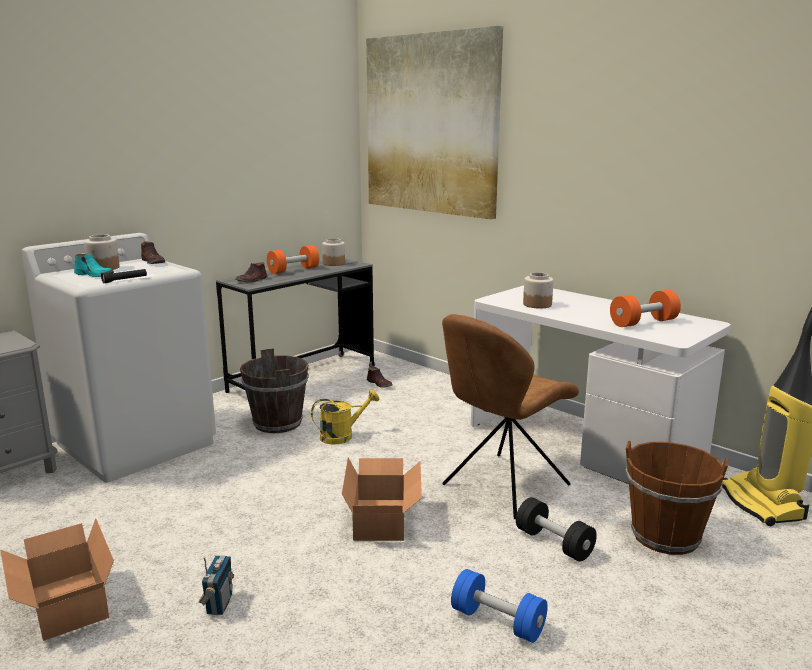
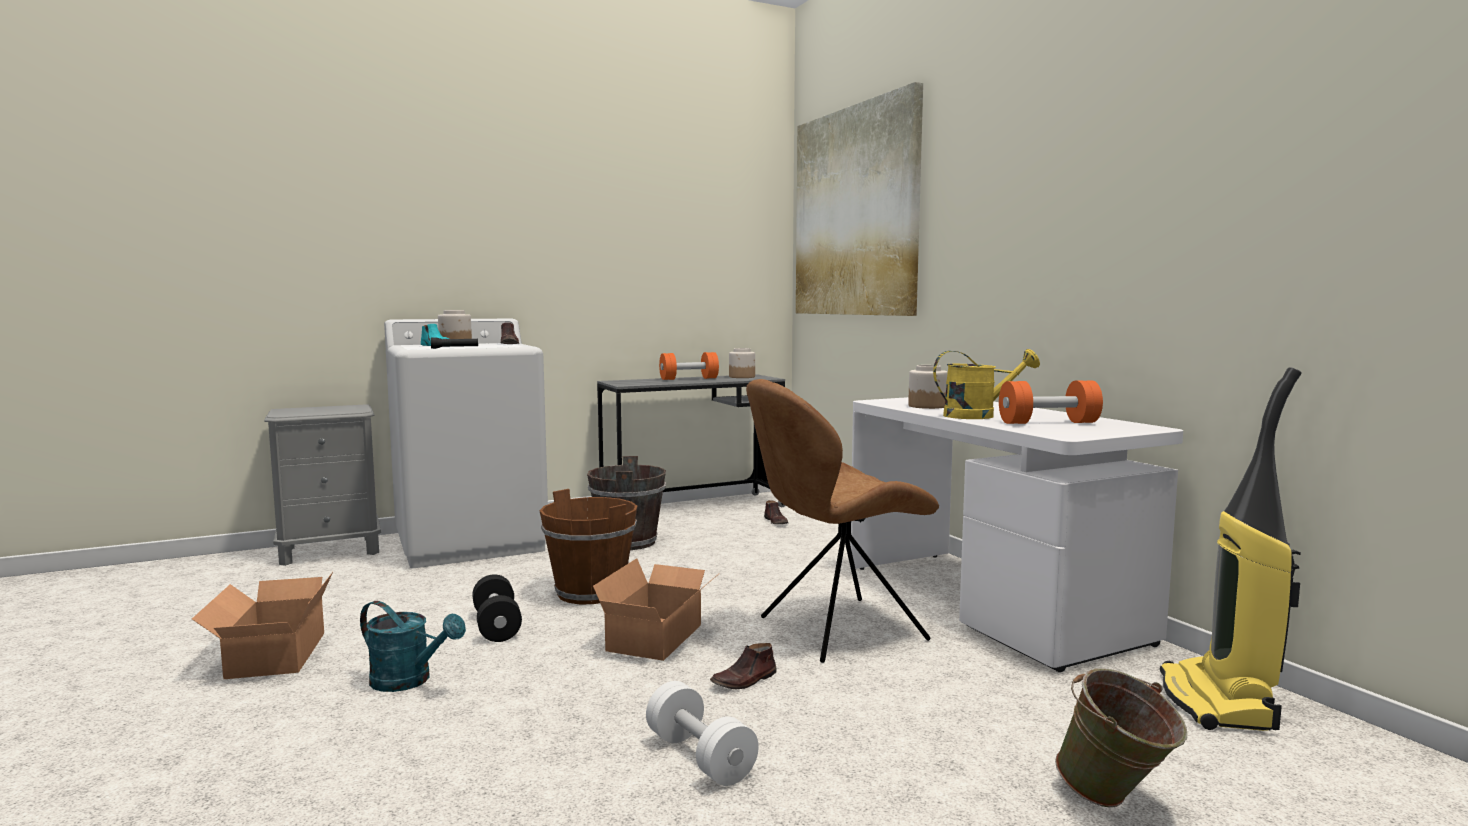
camera: 20 degrees right, 10 degrees down
radio [199,555,234,615] -> turquoise watering can [360,601,466,692]
brown shoe [235,262,267,283] -> brown shoe moved to [710,643,777,690]
yellow watering can [311,389,379,444] -> yellow watering can moved to [933,349,1040,419]
blue dumbbell [451,569,548,643] -> white dumbbell [646,681,759,786]
black dumbbell [516,497,597,562] -> black dumbbell moved to [472,574,522,642]
brown bucket [626,441,728,555] -> brown bucket moved to [540,489,637,604]
none -> green bucket [1055,668,1187,808]

